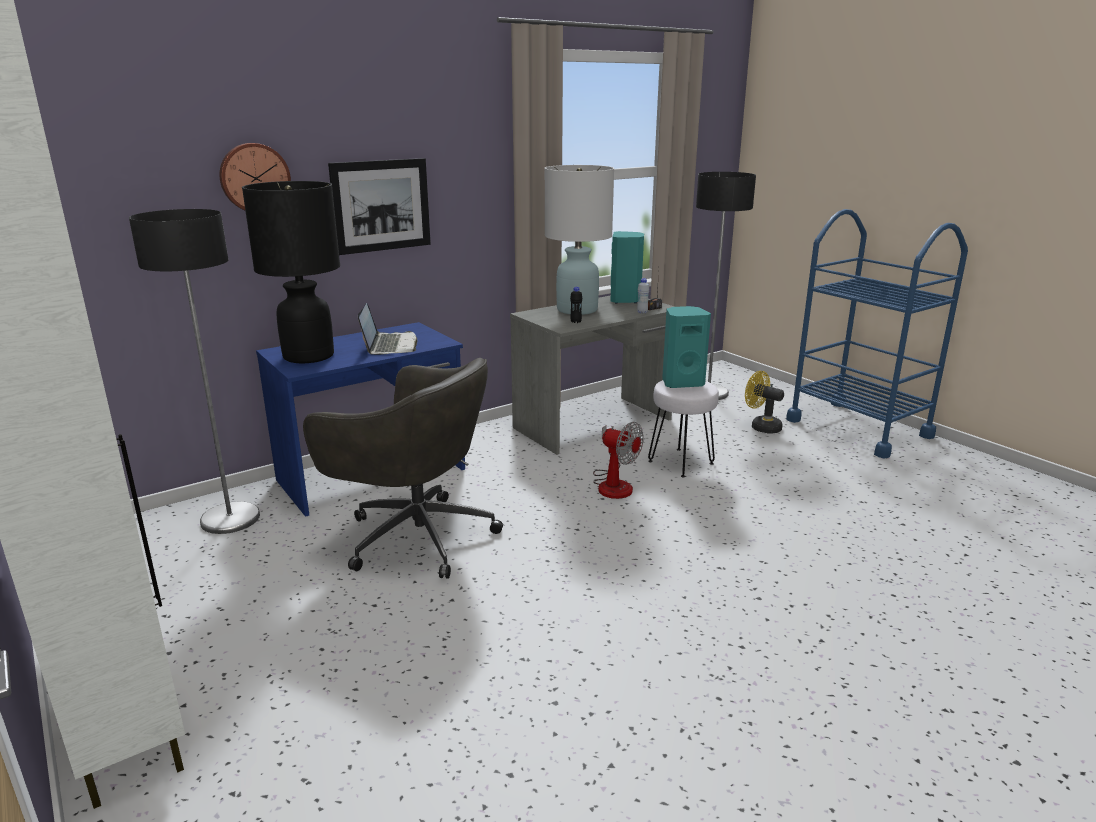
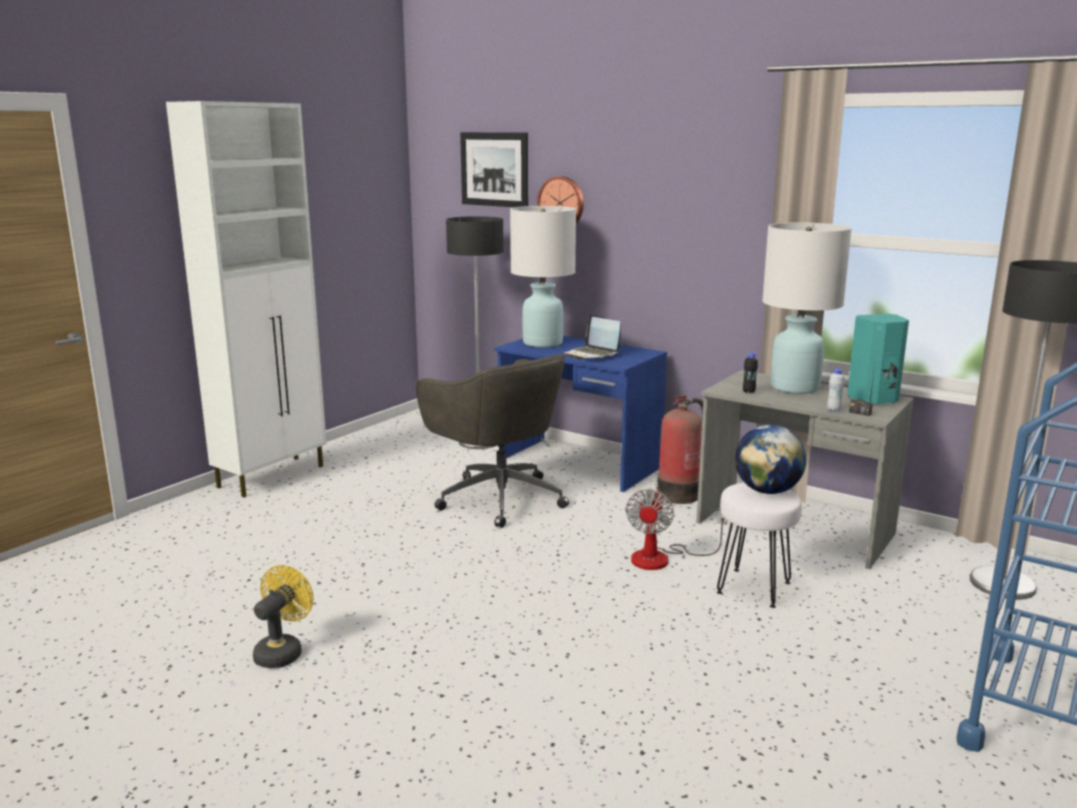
camera: 70 degrees right, 5 degrees down
black table lamp [242,181,340,363] -> white table lamp [510,206,576,347]
grey office chair [303,358,503,579] -> grey office chair turned 45 degrees counterclockwise [416,354,569,528]
picture [328,158,431,255] -> picture moved to [460,132,528,207]
laptop [358,303,418,355] -> laptop turned 75 degrees clockwise [564,314,621,359]
turquoise speaker [662,306,711,388] -> globe [735,425,806,494]
yellow fan [745,371,784,433] -> yellow fan moved to [253,565,313,668]
none -> fire extinguisher [657,395,703,504]

